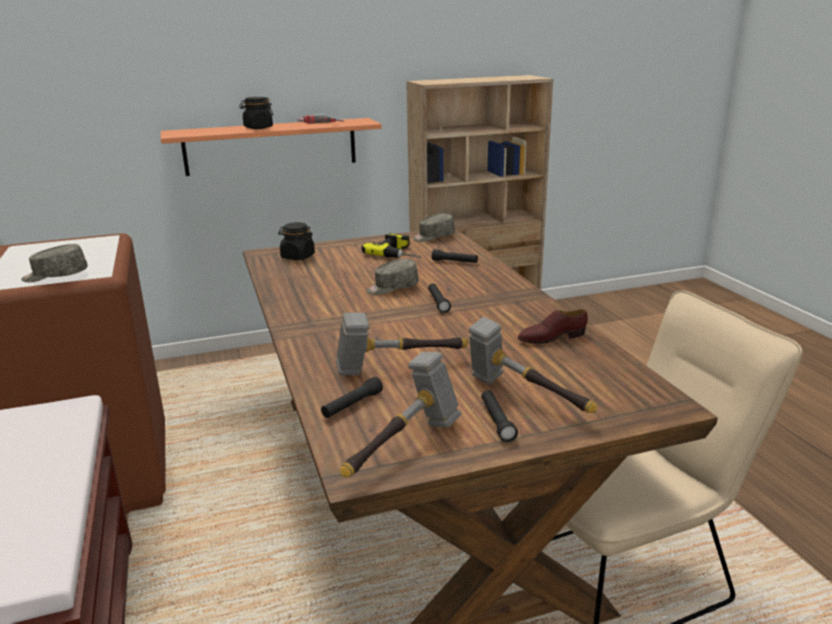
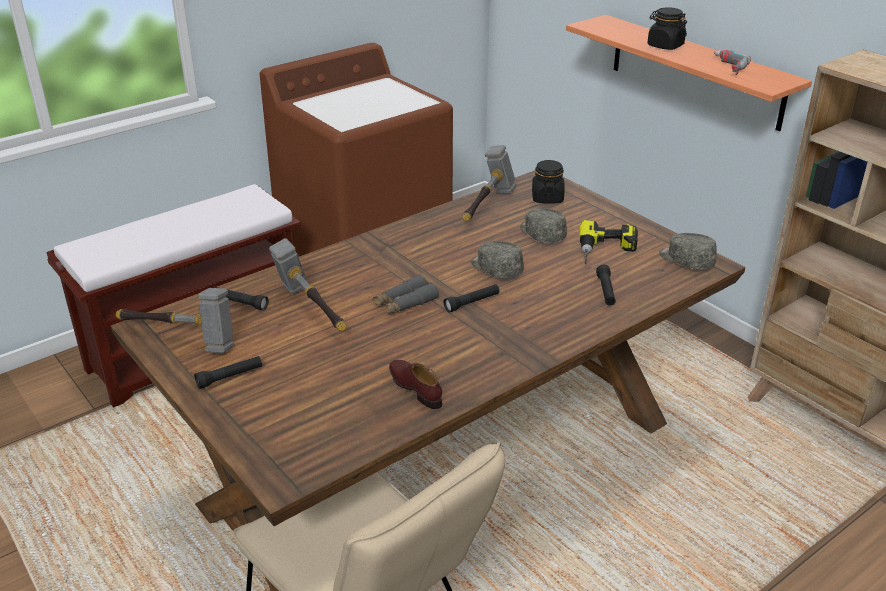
camera: 70 degrees right, 10 degrees up
grey cap [21,244,88,282] -> grey cap moved to [520,208,567,243]
hammer [469,317,597,413] -> hammer moved to [462,145,517,221]
none -> grey binoculars [372,275,439,315]

